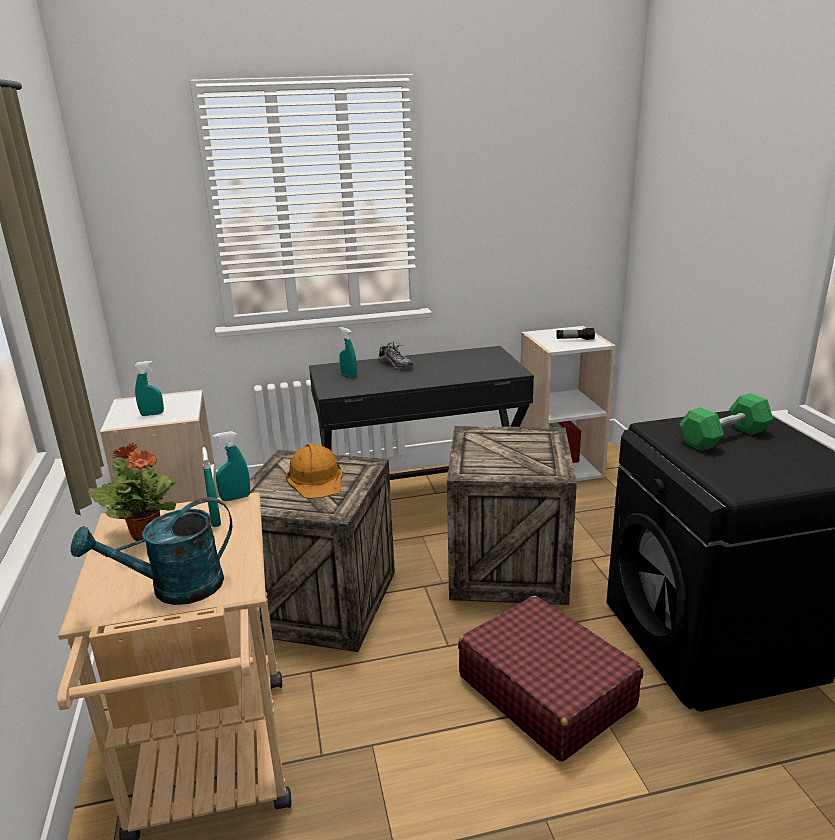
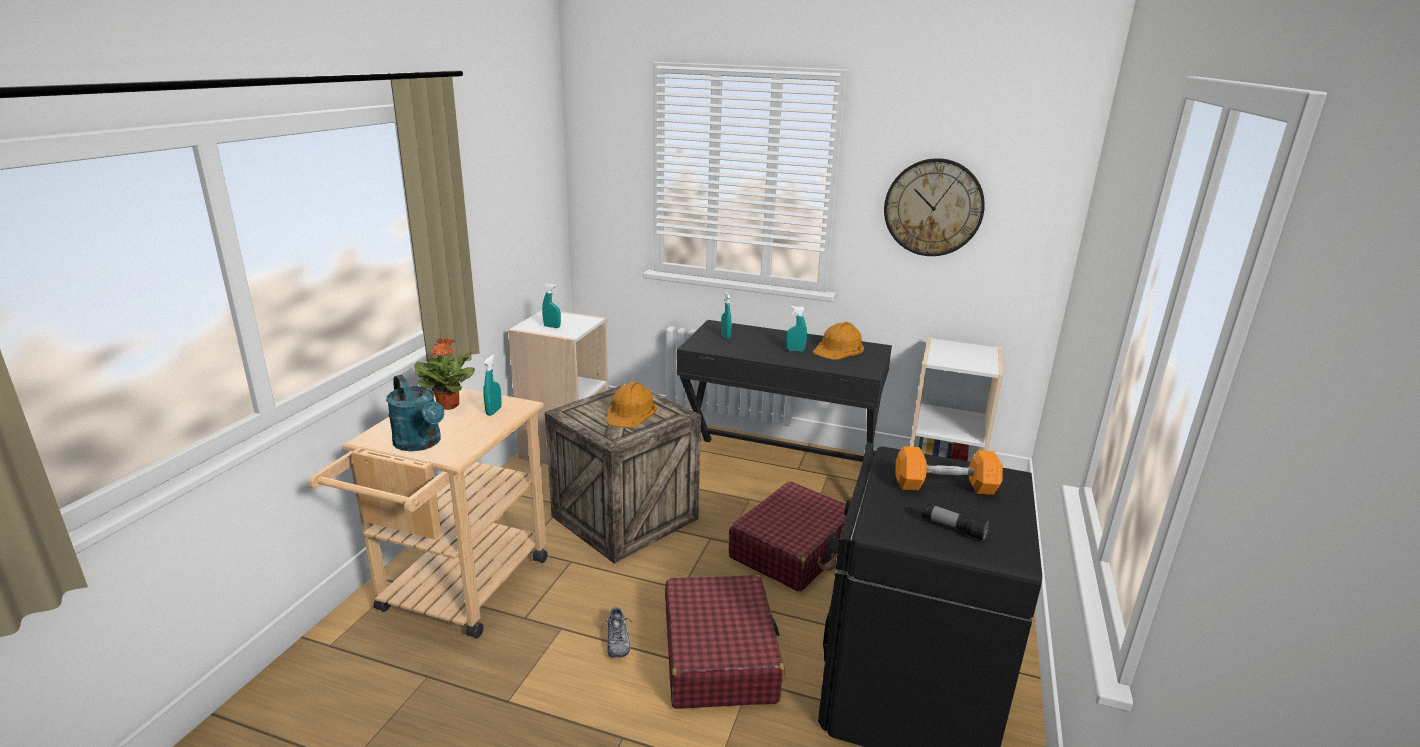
camera: 30 degrees right, 0 degrees up
turquoise watering can [70,497,232,605] -> turquoise watering can turned 135 degrees counterclockwise [386,375,444,451]
turquoise spray bottle [213,431,250,501] -> turquoise spray bottle moved to [786,306,807,352]
shoe [378,341,413,369] -> shoe moved to [601,607,634,658]
crate [447,426,577,605] -> red suitcase [729,481,846,592]
flashlight [556,328,595,340] -> flashlight moved to [922,503,990,541]
green dumbbell [679,393,773,451] -> orange dumbbell [895,446,1003,495]
none -> orange hard hat [813,322,864,360]
none -> wall clock [884,158,985,256]

